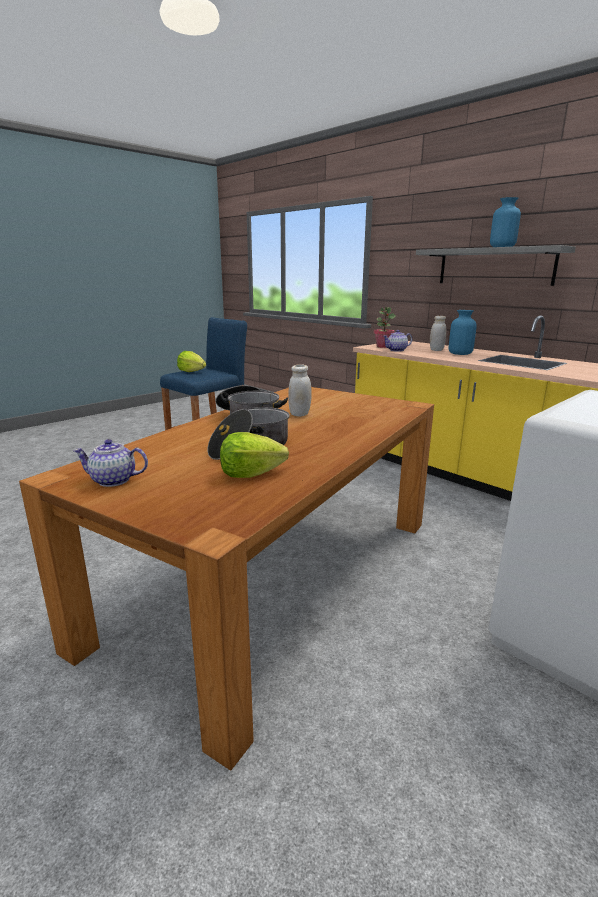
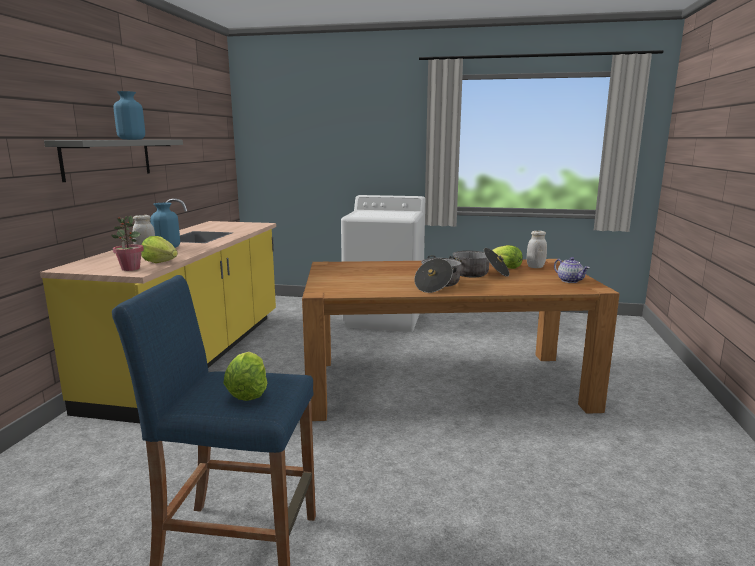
camera: 125 degrees left, 5 degrees down
white jar [288,364,312,417] -> white jar moved to [527,231,547,268]
teapot [383,330,412,352] -> lettuce [141,236,178,263]

